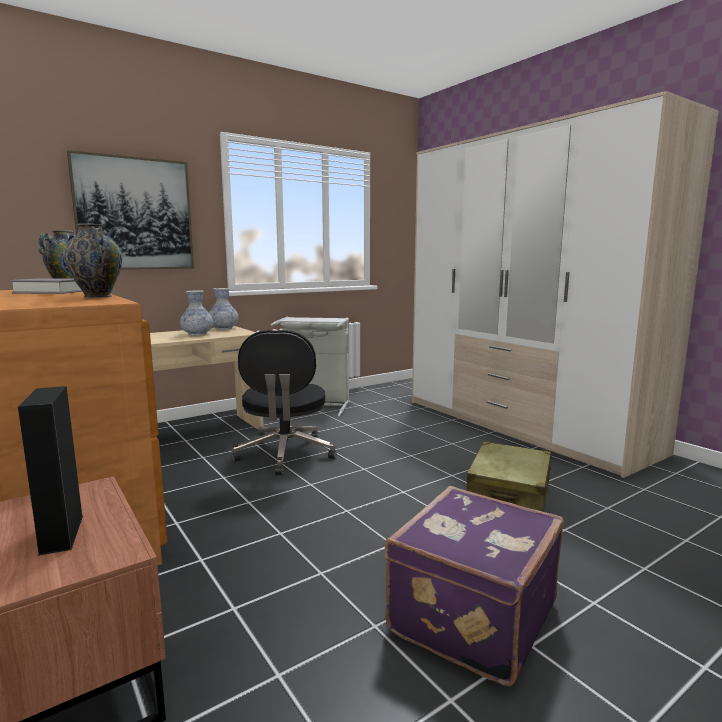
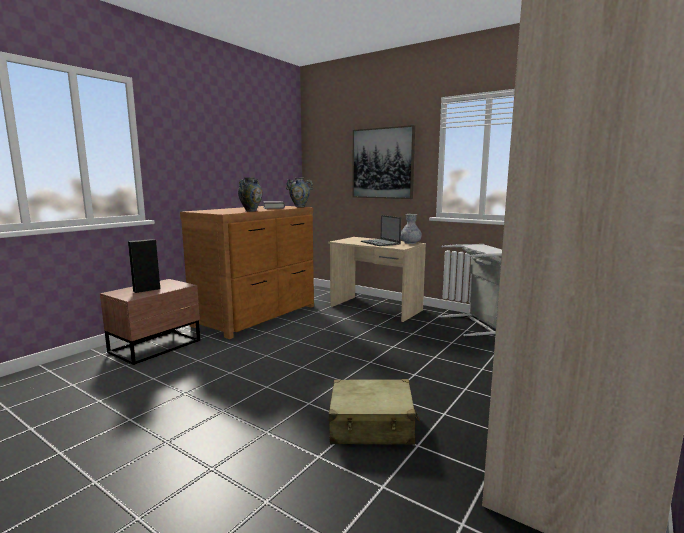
camera: 70 degrees right, 0 degrees up
vase [180,290,213,336] -> laptop [361,215,401,246]
black office chair [232,330,337,475] -> none
purple suitcase [385,486,564,687] -> none

